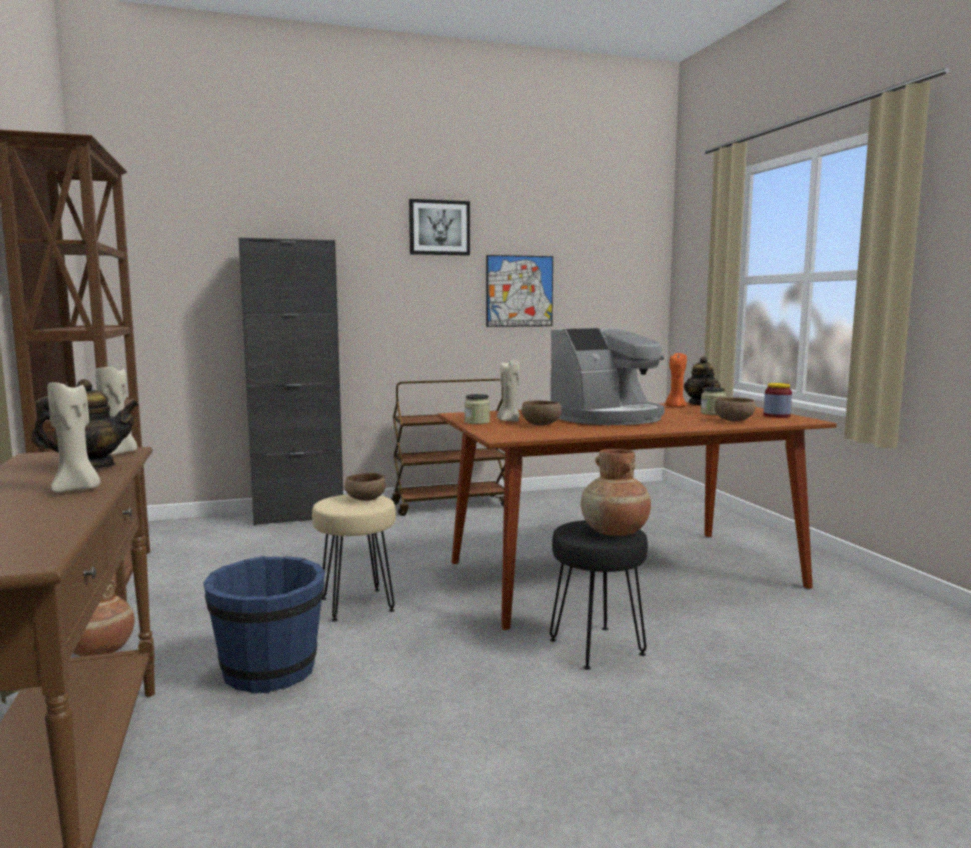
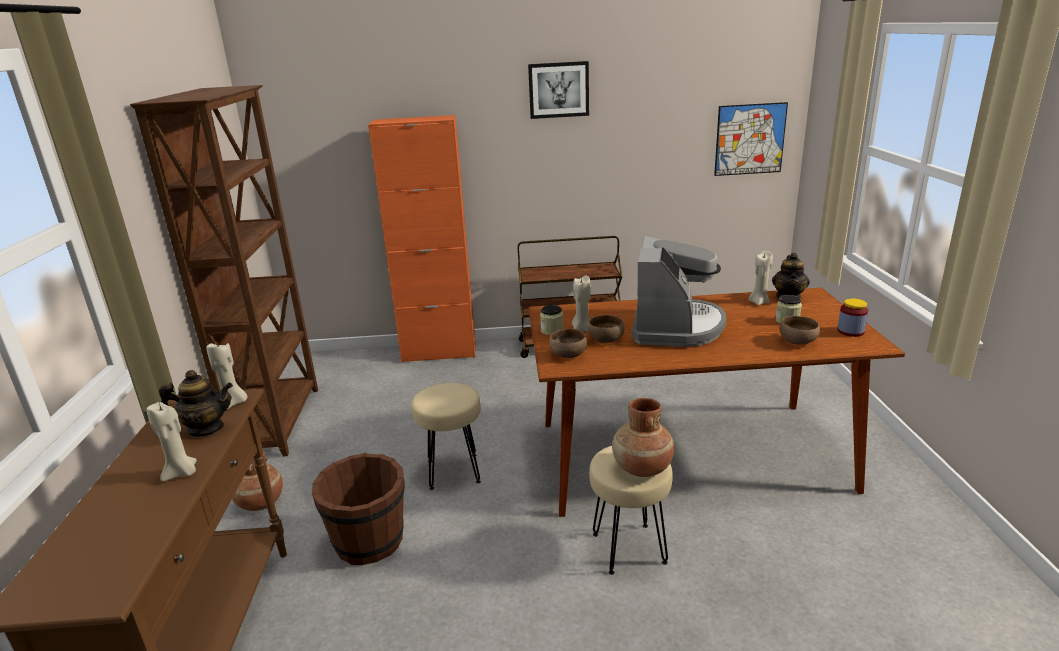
camera: 15 degrees right, 15 degrees up
blue bucket [203,556,325,694] -> brown bucket [312,453,404,565]
black cabinet [239,238,343,526] -> orange cabinet [368,115,476,363]
brown bowl [344,473,386,501] -> brown bowl moved to [549,329,587,358]
picture [486,255,553,327] -> picture moved to [714,102,788,176]
coffee machine [550,328,665,425] -> coffee machine turned 60 degrees counterclockwise [632,236,726,347]
black stool [550,520,648,670] -> beige stool [589,446,673,575]
orange candle [665,352,687,407] -> beige candle [748,251,773,305]

